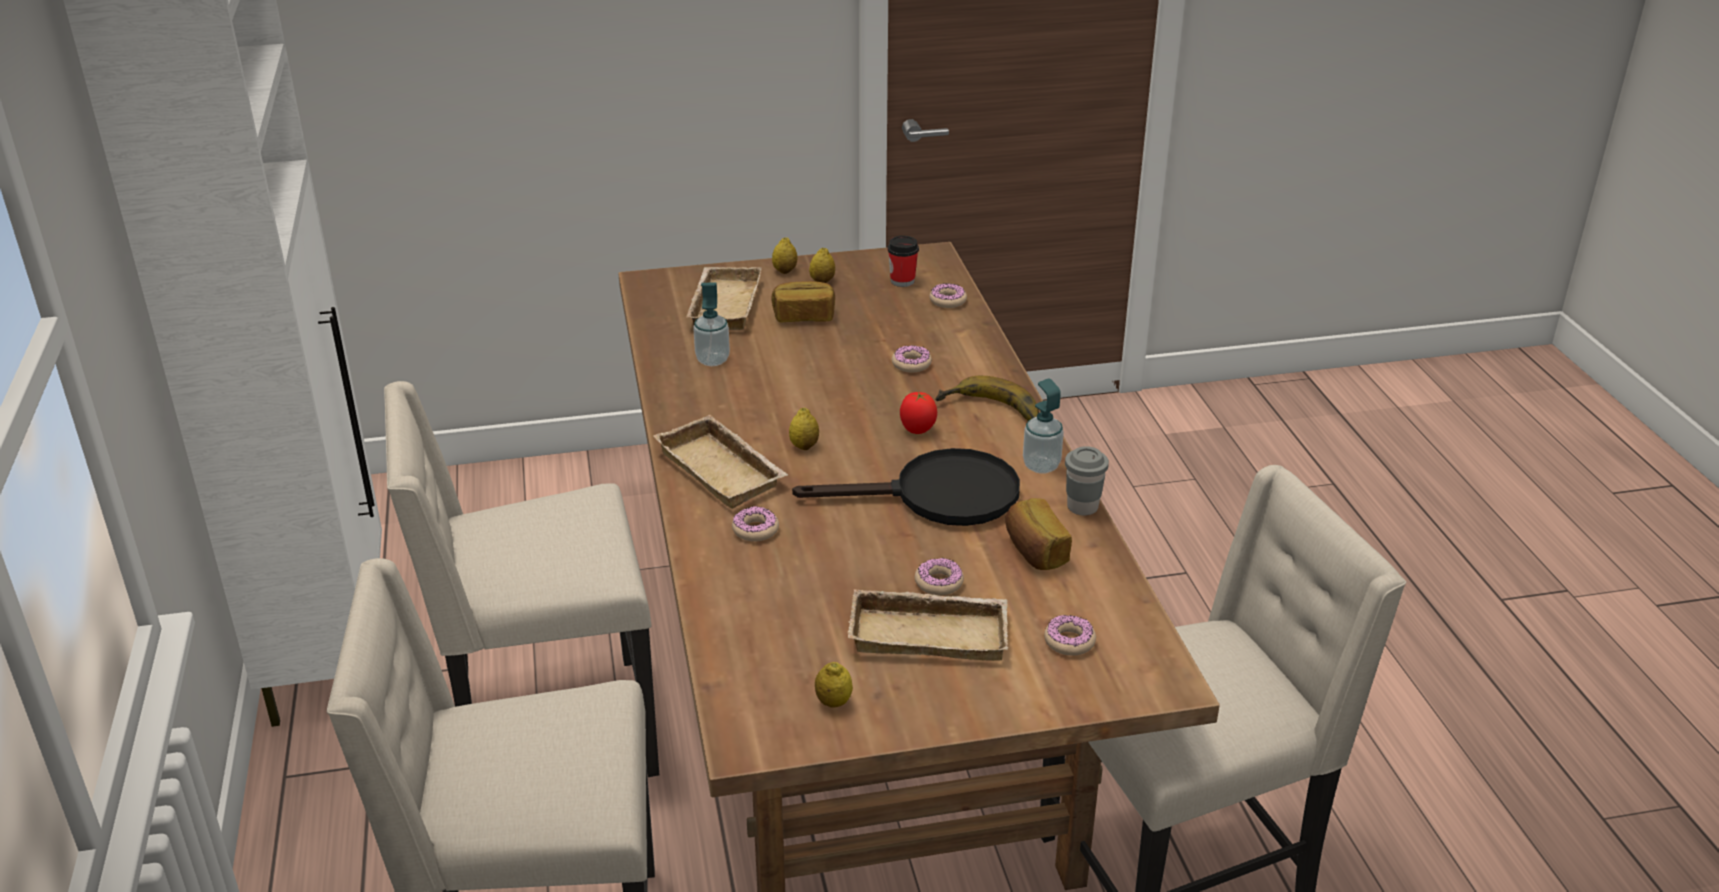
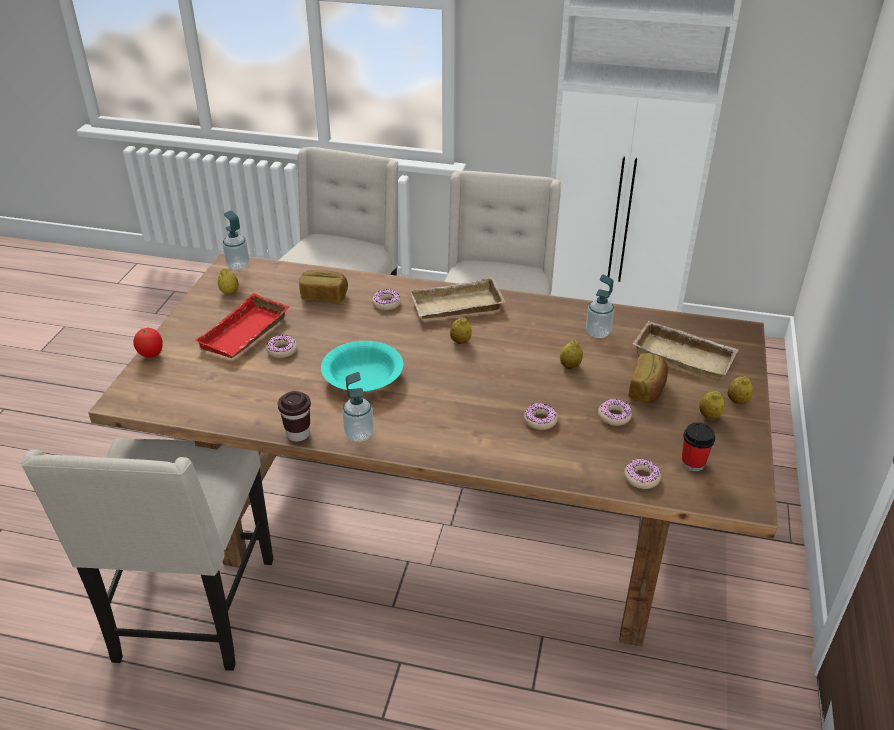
camera: 115 degrees right, 5 degrees up
black frying pan [792,448,1020,526] -> turquoise bowl [321,341,403,392]
beige tray [848,589,1008,661] -> red tray [194,293,290,358]
tomato [900,392,937,434] -> tomato moved to [133,328,163,358]
banana [935,376,1039,421] -> none
bread [1005,498,1072,570] -> bread moved to [299,270,348,303]
donut [1044,615,1096,656] -> donut moved to [598,399,632,426]
grey cup [1065,446,1109,515] -> brown cup [278,391,311,442]
none -> soap dispenser [223,211,249,270]
none -> lemon [560,340,583,369]

